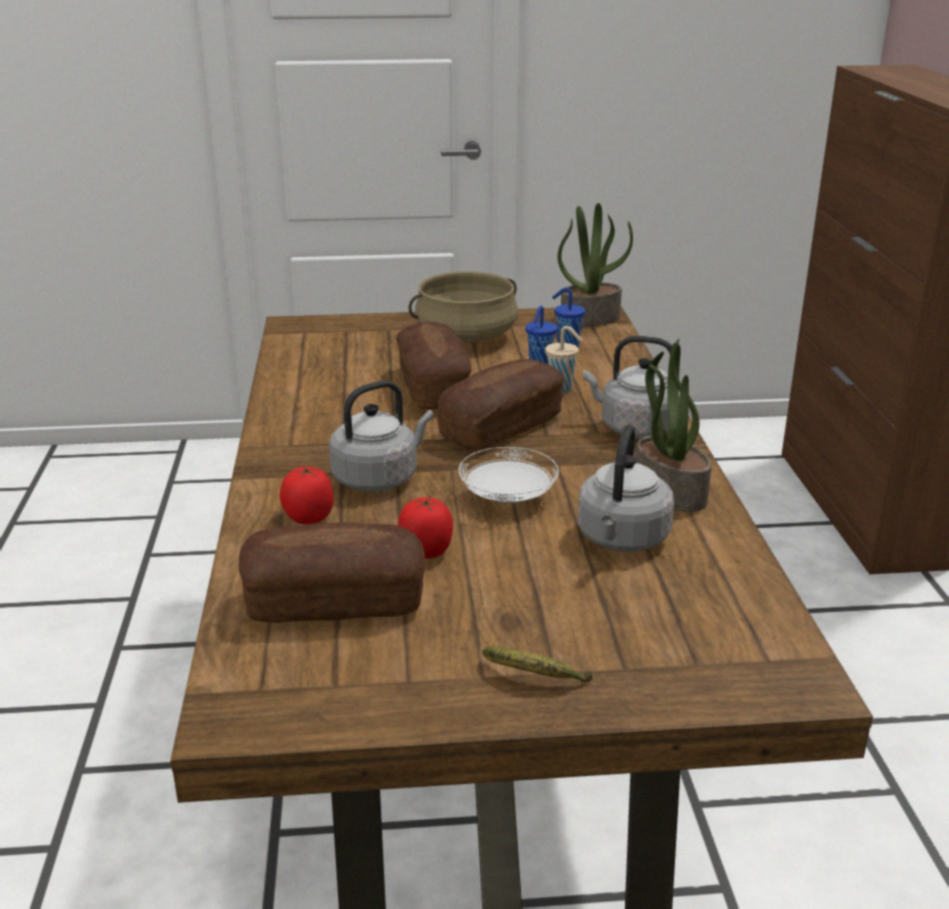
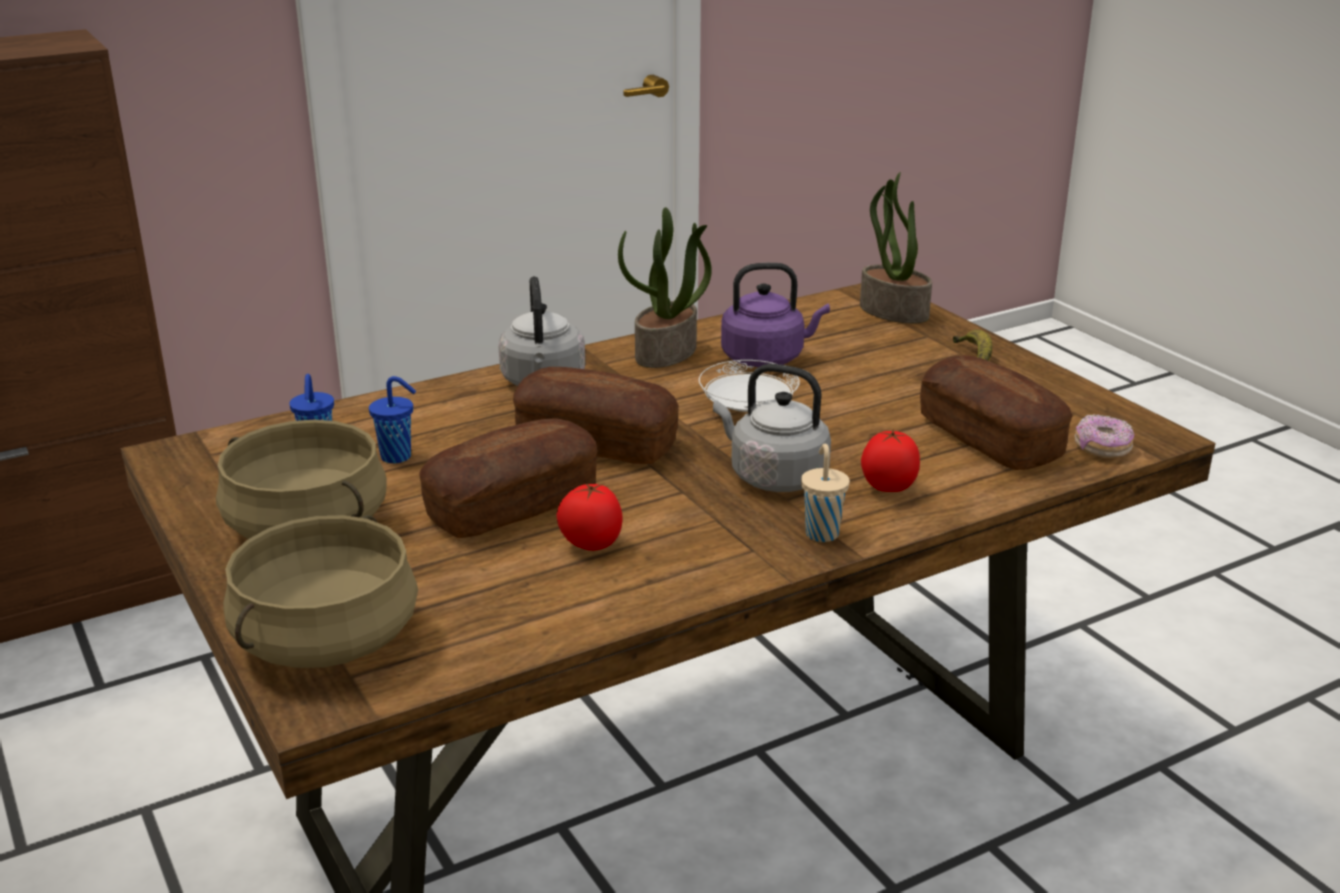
camera: 115 degrees left, 0 degrees up
tomato [398,497,453,559] -> tomato moved to [556,483,622,551]
beige cup [545,326,582,393] -> beige cup moved to [801,444,850,542]
potted plant [558,203,633,327] -> potted plant moved to [860,172,932,324]
grey kettle [578,425,674,552] -> purple kettle [721,263,830,367]
none -> beige cooking pot [223,515,418,668]
none -> donut [1074,414,1134,458]

